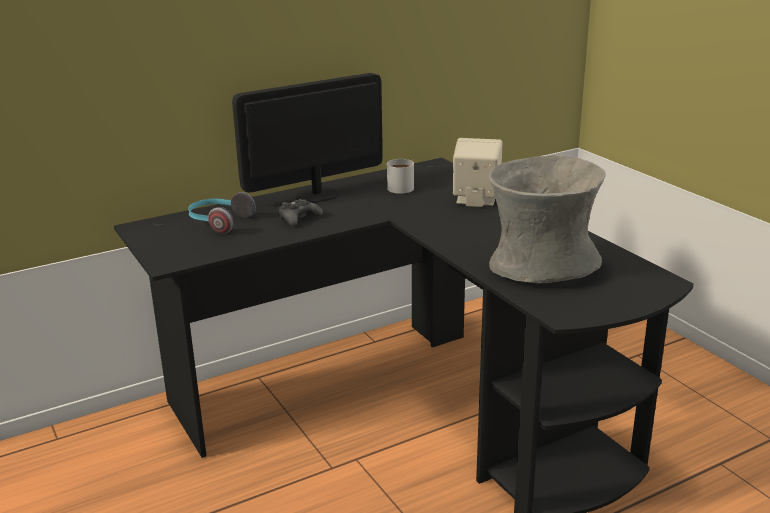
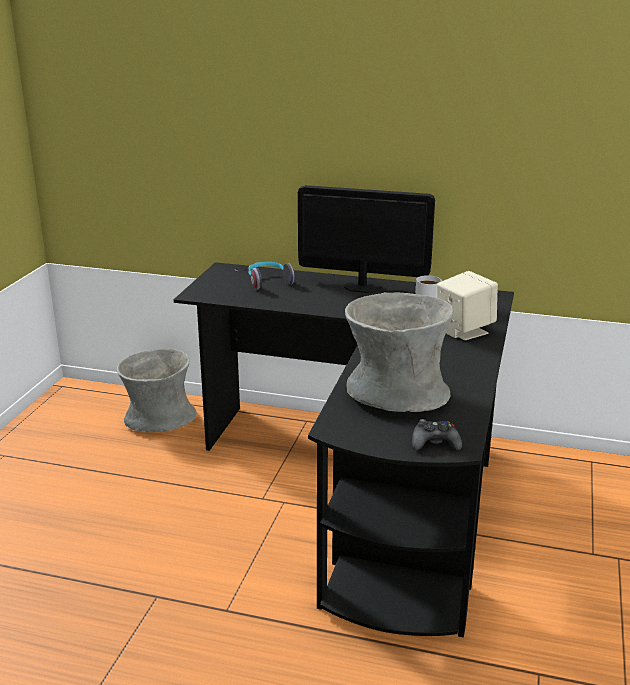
camera: 45 degrees right, 0 degrees up
black game controller [279,199,323,226] -> black game controller moved to [412,419,462,450]
none -> grey vase [117,349,197,433]

